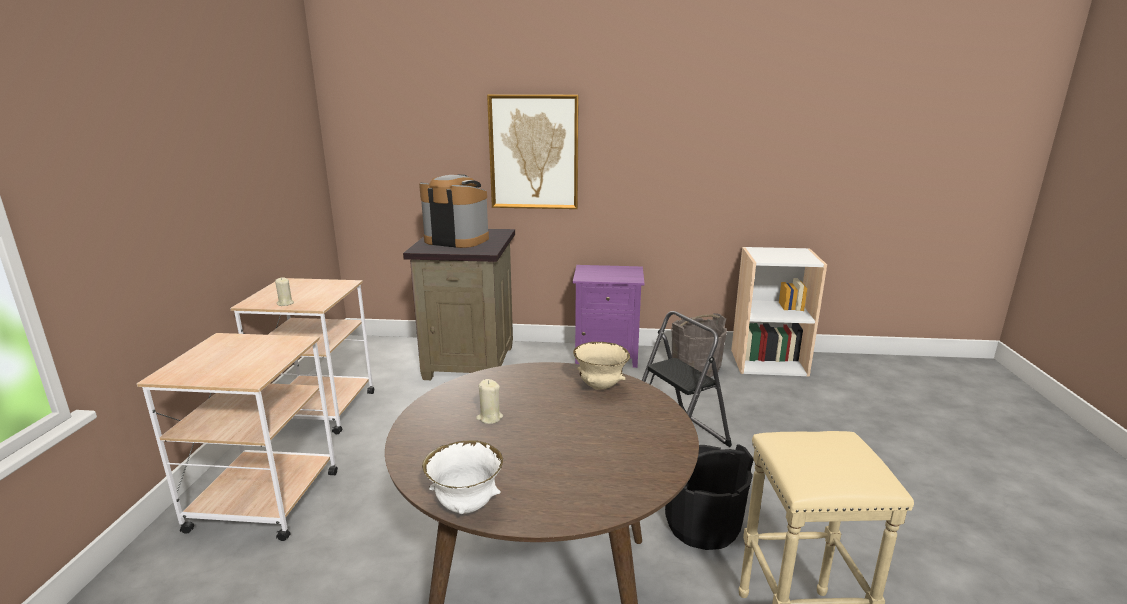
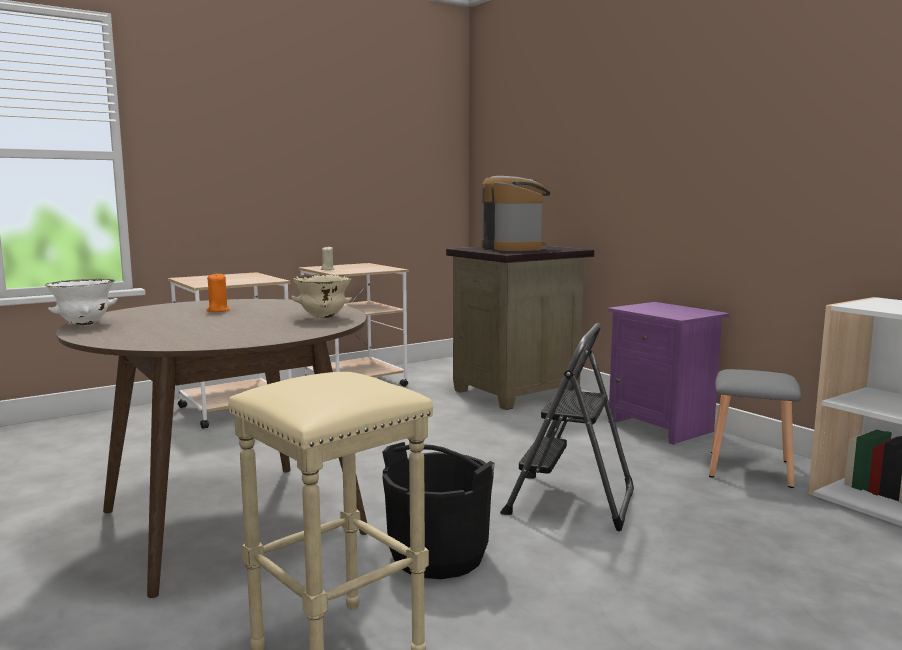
camera: 50 degrees right, 10 degrees down
beige candle [476,379,503,424] -> orange candle [207,273,230,312]
picture [487,94,579,209] -> none
grey bucket [671,313,727,377] -> grey stool [709,369,801,488]

